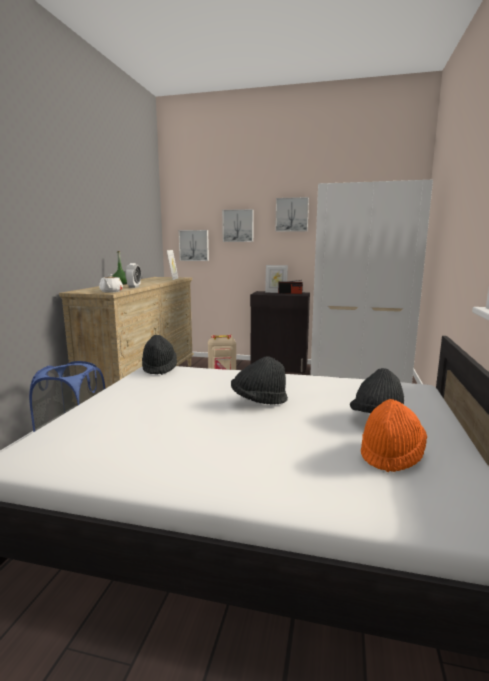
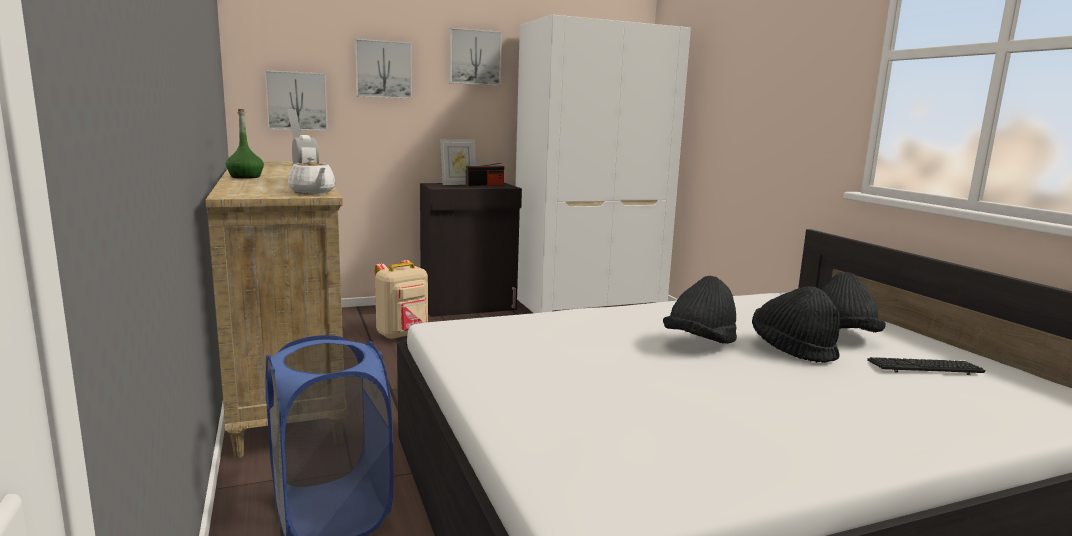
camera: 35 degrees left, 0 degrees up
black hat [142,335,177,375] -> black hat moved to [752,286,840,363]
orange hat [361,399,427,472] -> keyboard [867,357,986,375]

